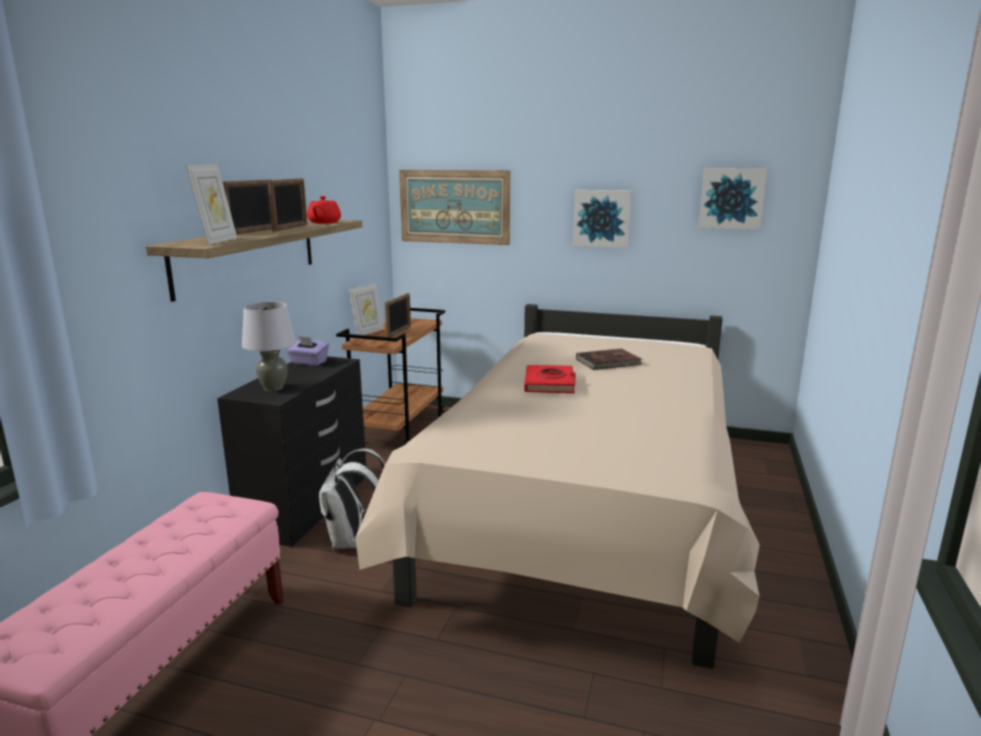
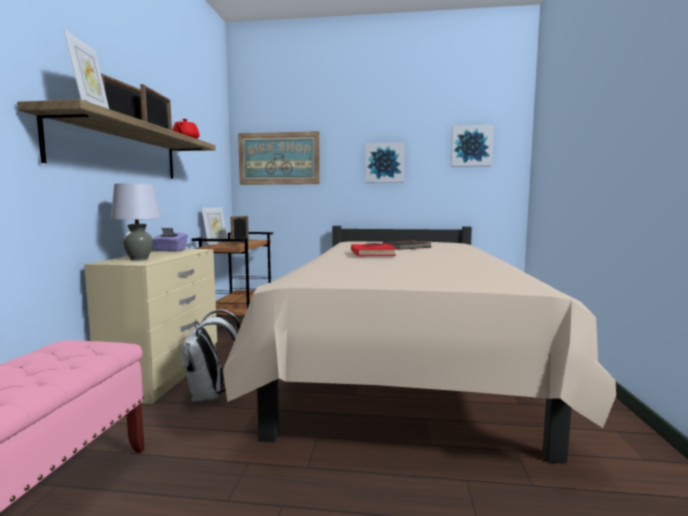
camera: 10 degrees left, 10 degrees down
black dresser [217,356,366,547] -> beige dresser [84,249,217,404]

